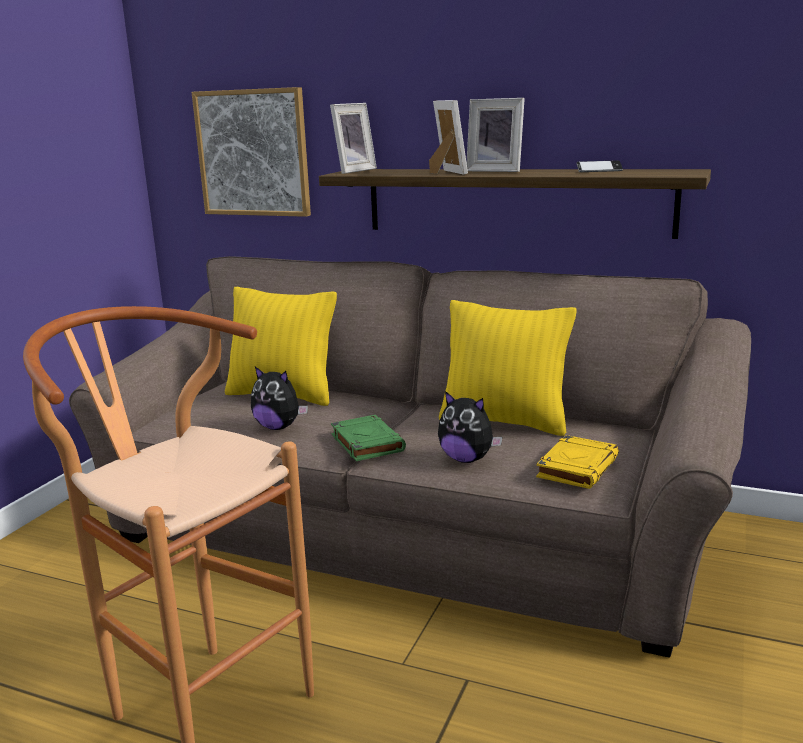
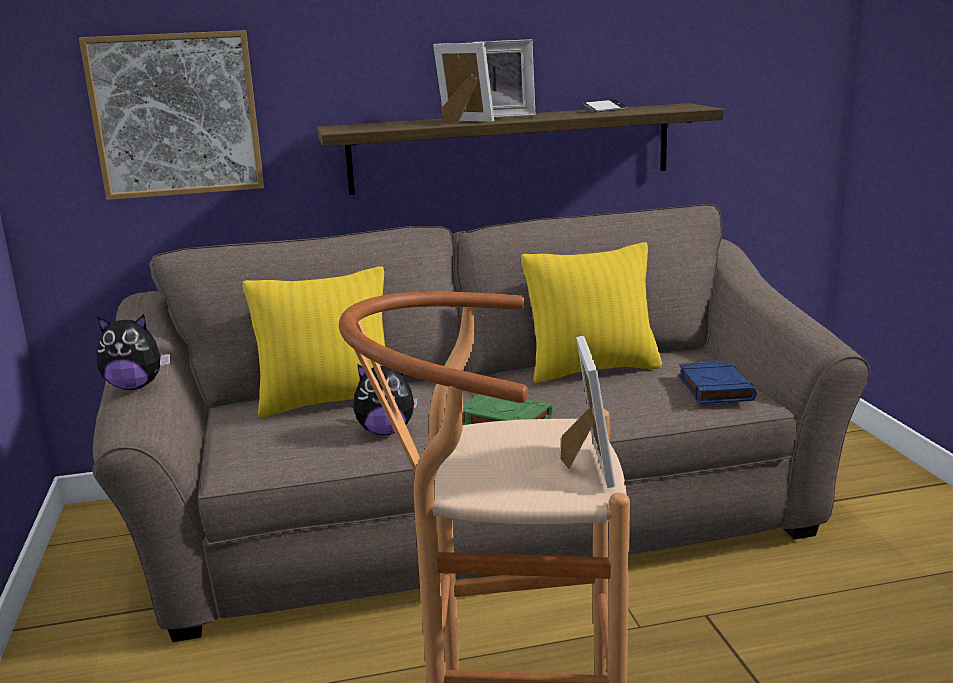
camera: 35 degrees left, 0 degrees up
picture frame [330,103,377,174] -> picture frame moved to [560,336,616,488]
plush toy [438,391,502,463] -> plush toy moved to [97,314,170,390]
yellow book [536,435,619,489] -> blue book [679,361,757,404]

